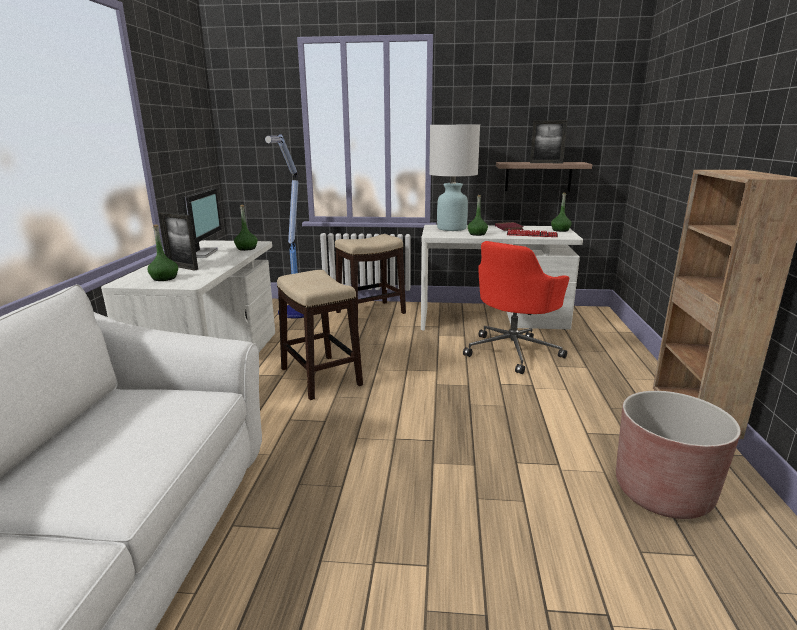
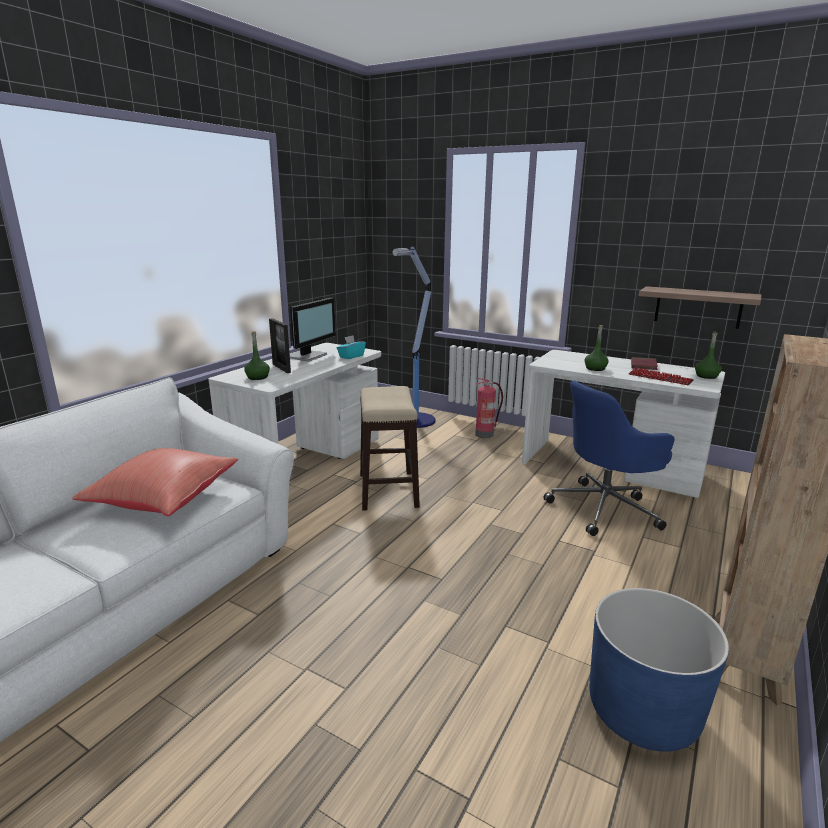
camera: 25 degrees right, 0 degrees up
green bottle [234,205,258,251] -> turquoise tissue box [337,336,366,359]
stool [335,234,406,320] -> fire extinguisher [475,378,503,438]
white table lamp [429,125,480,231] -> none
red office chair [463,241,569,374] -> blue office chair [543,381,675,536]
picture frame [530,120,568,163] -> none
brown planter [616,391,741,519] -> blue planter [589,588,729,752]
none -> red pillow [72,448,238,516]

